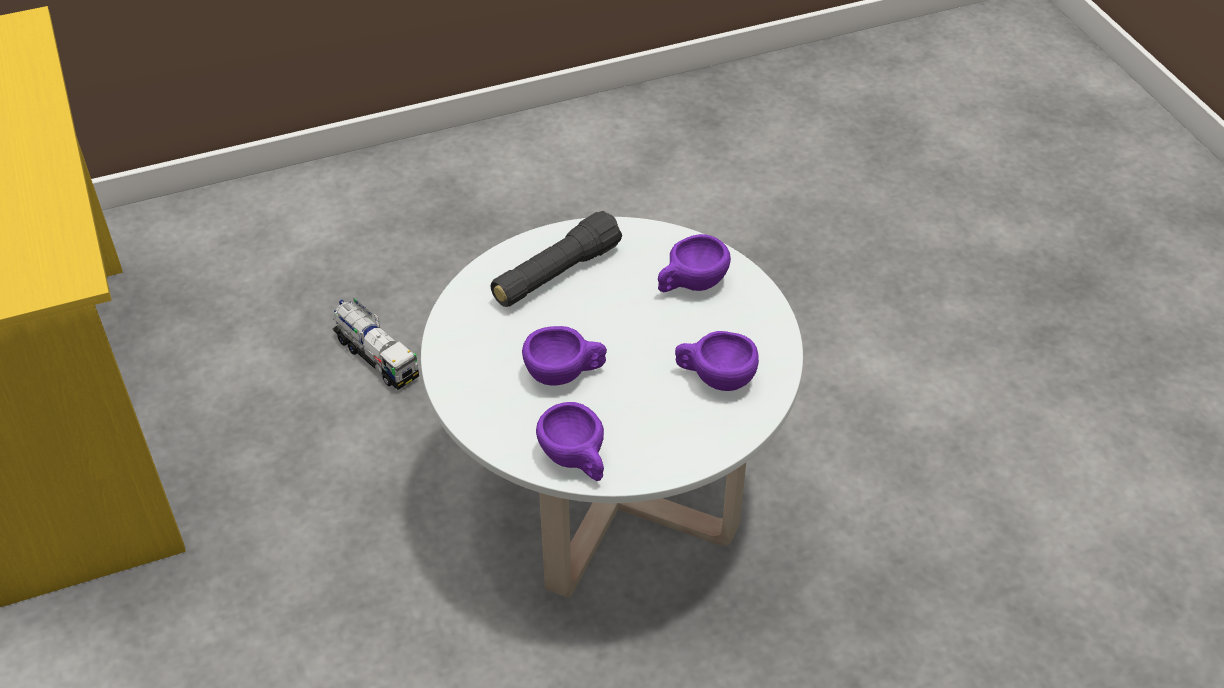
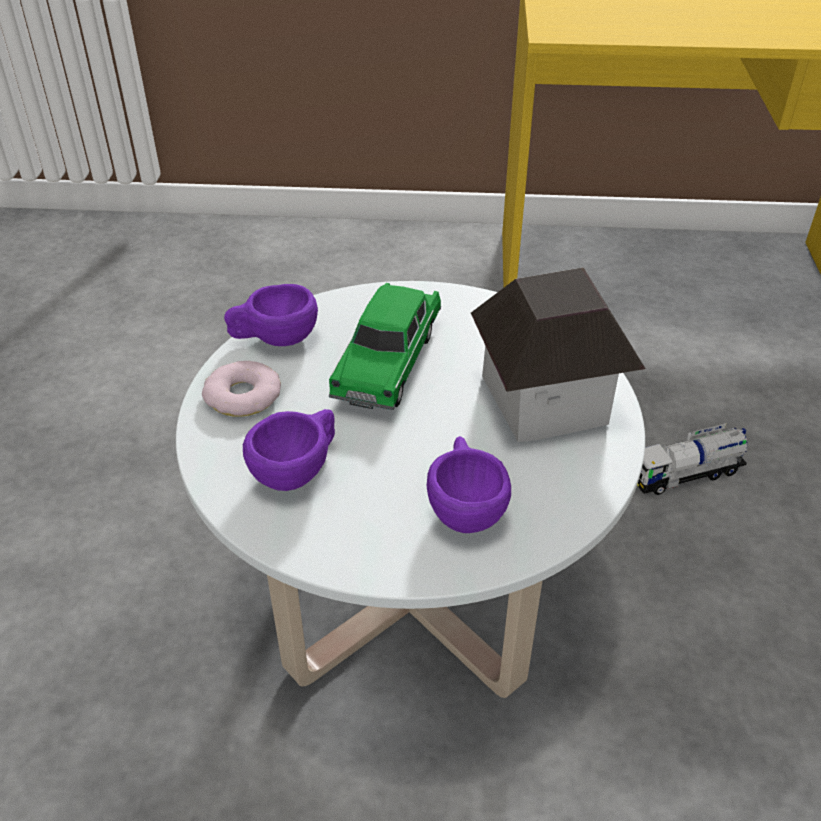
camera: 115 degrees right, 5 degrees down
black flashlight [491,211,622,307] -> toy house [471,267,646,442]
purple cup [522,326,607,386] -> green toy car [329,283,441,410]
none -> donut [202,361,281,416]

